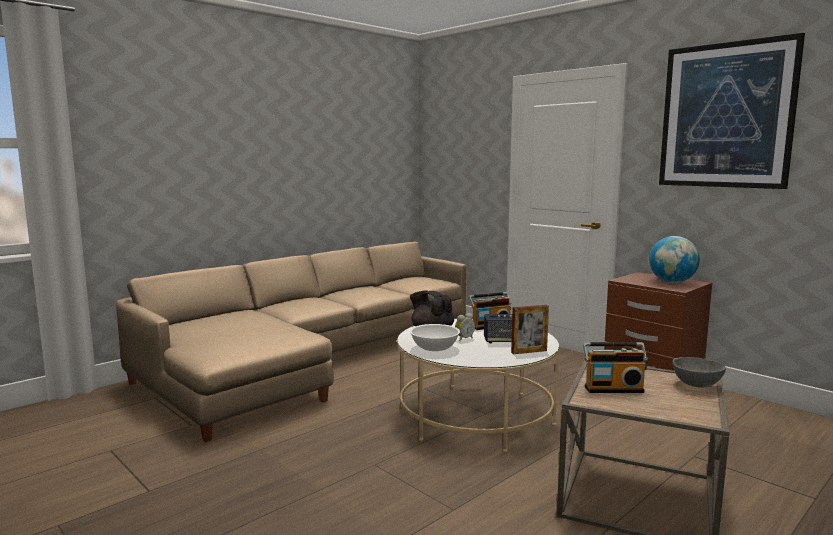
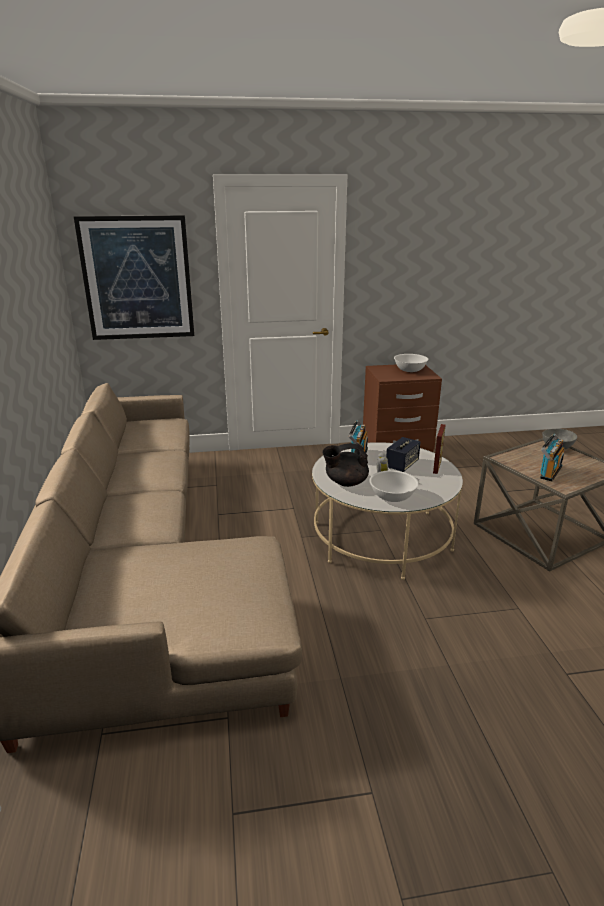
camera: 55 degrees left, 15 degrees up
globe [649,236,700,283] -> white bowl [394,354,428,372]
picture [659,33,805,189] -> picture moved to [74,215,194,340]

